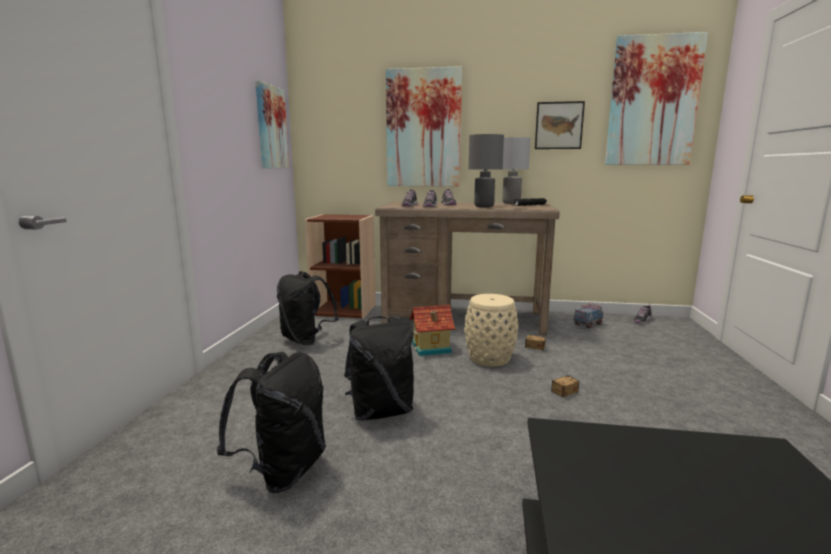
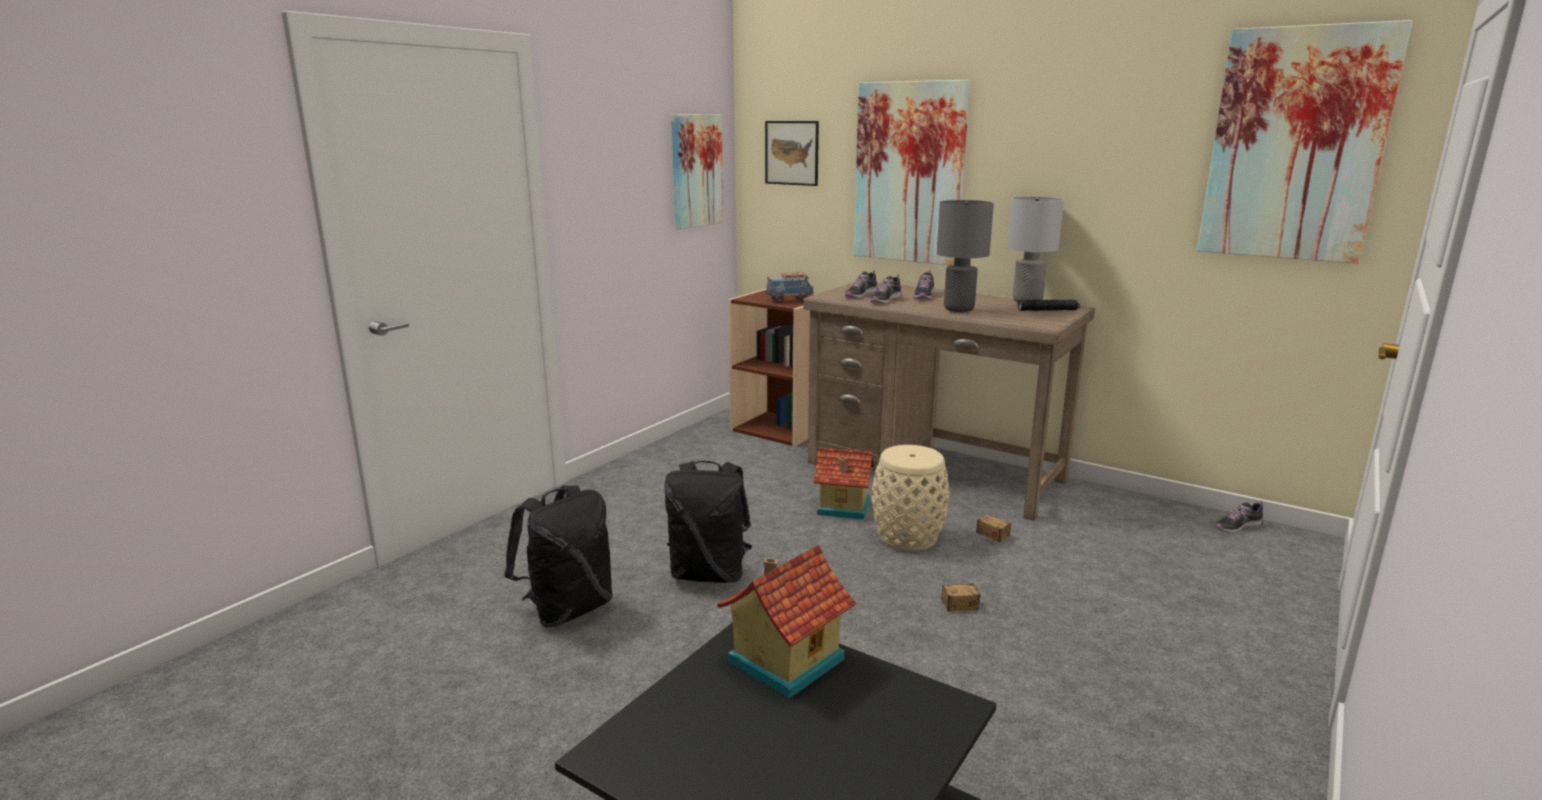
camera: 25 degrees right, 5 degrees up
black backpack [277,271,339,345] -> none
picture [535,101,585,149] -> picture moved to [765,121,819,186]
toy truck [573,303,603,329] -> toy truck moved to [766,273,813,304]
none -> toy house [717,545,856,699]

